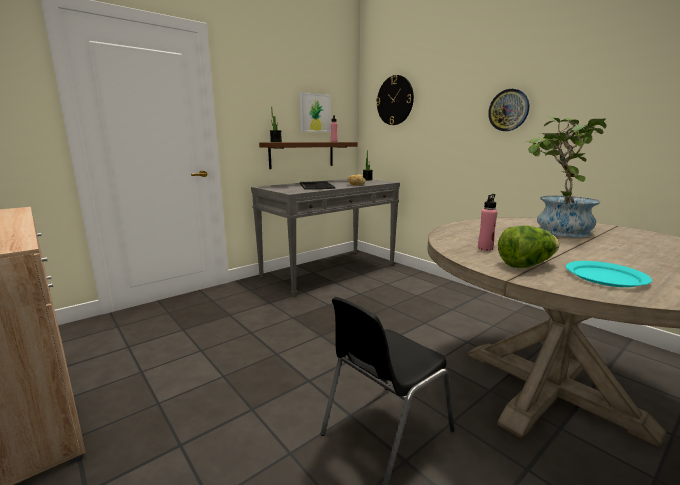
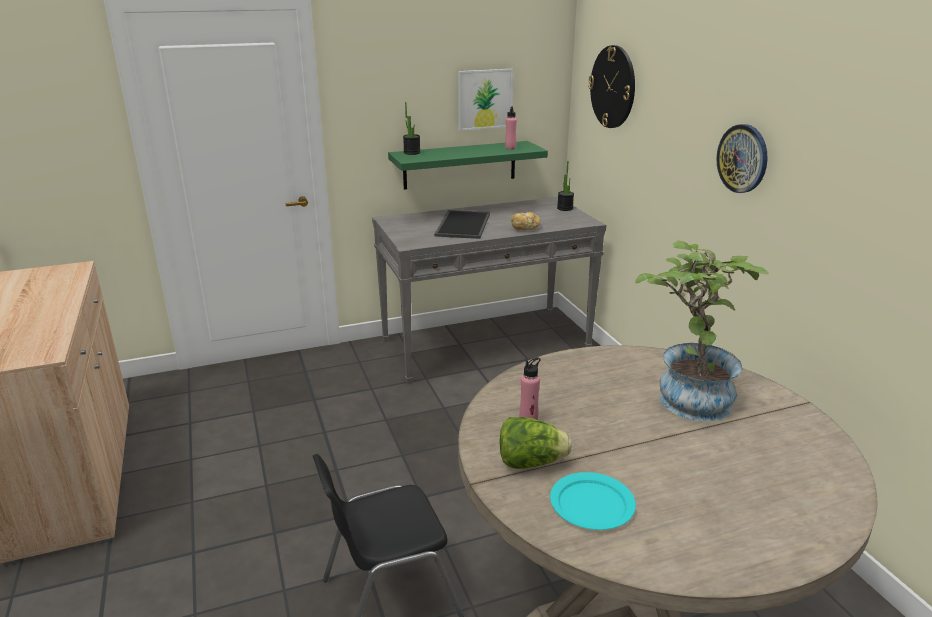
camera: 20 degrees right, 10 degrees up
brown shelf [259,142,358,169] -> green shelf [388,141,548,190]

